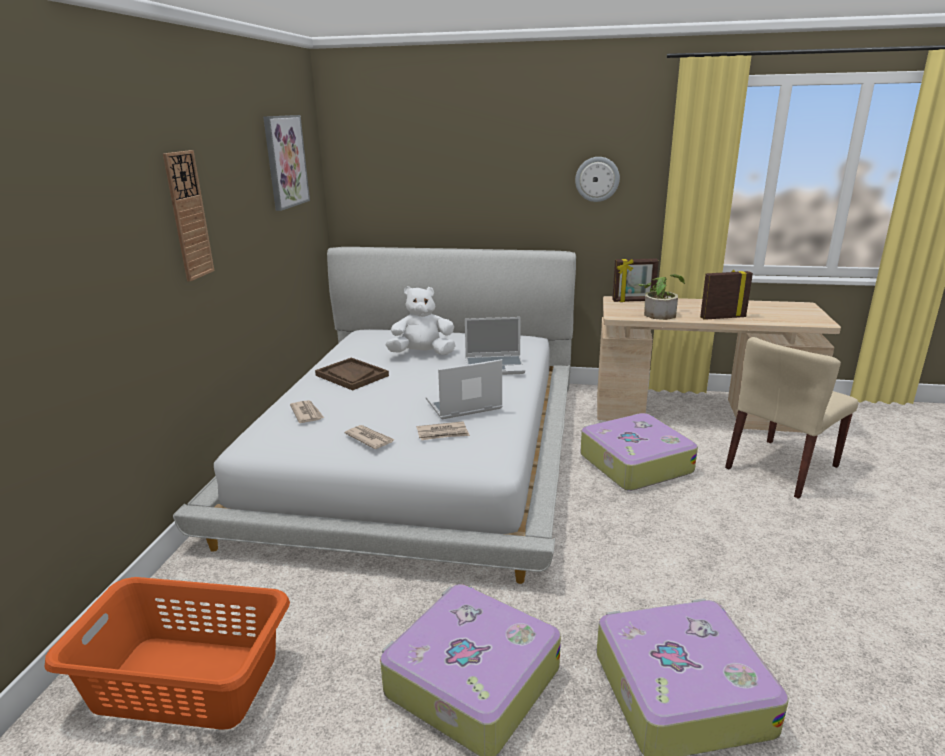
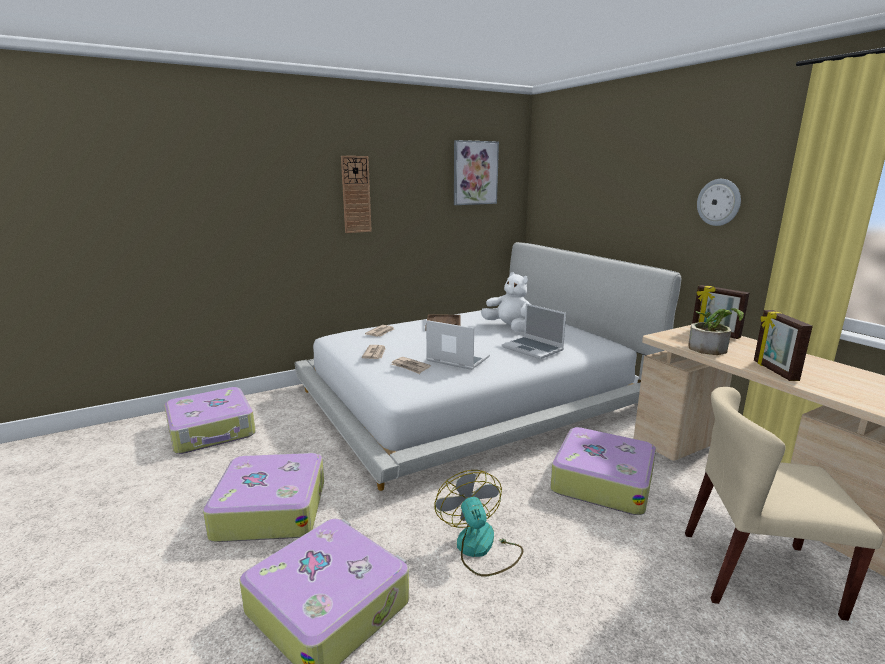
camera: 50 degrees right, 5 degrees down
orange laundry basket [45,577,290,730] -> suitcase [164,387,256,454]
picture frame [700,270,753,320] -> picture frame turned 135 degrees counterclockwise [754,310,813,381]
none -> fan [435,470,523,576]

